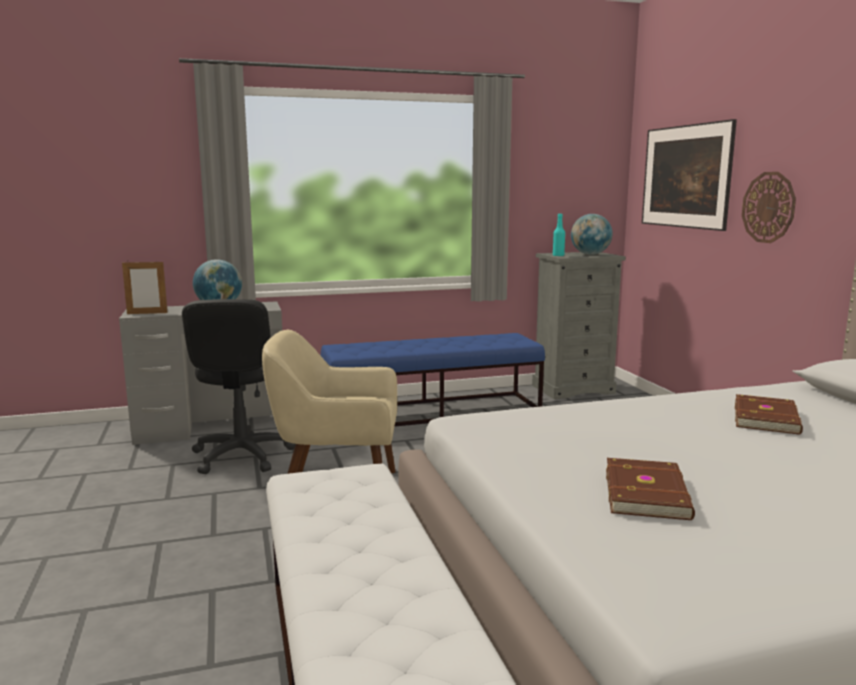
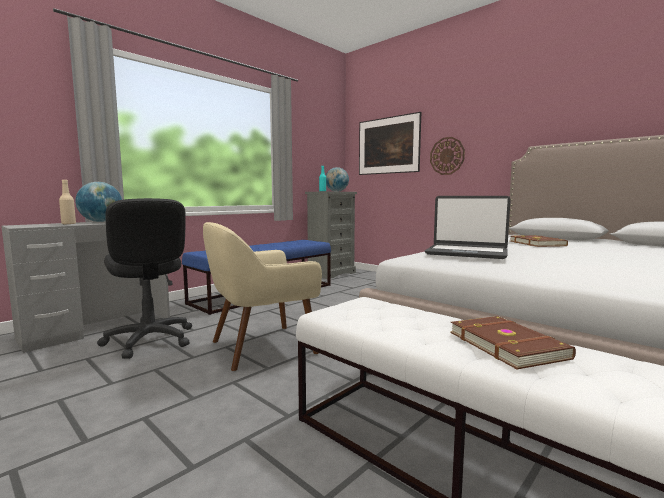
camera: 30 degrees left, 5 degrees down
picture frame [122,260,168,314] -> none
brown book [606,458,695,520] -> brown book moved to [450,316,576,369]
none -> beige bottle [59,180,76,225]
none -> laptop [425,196,511,259]

